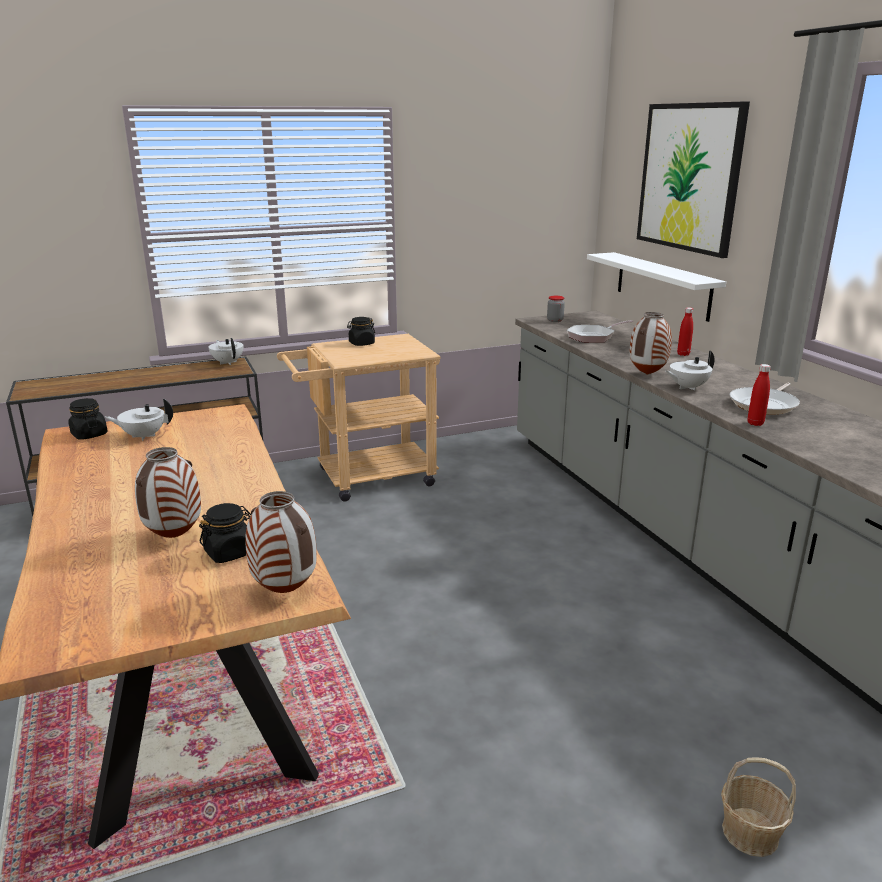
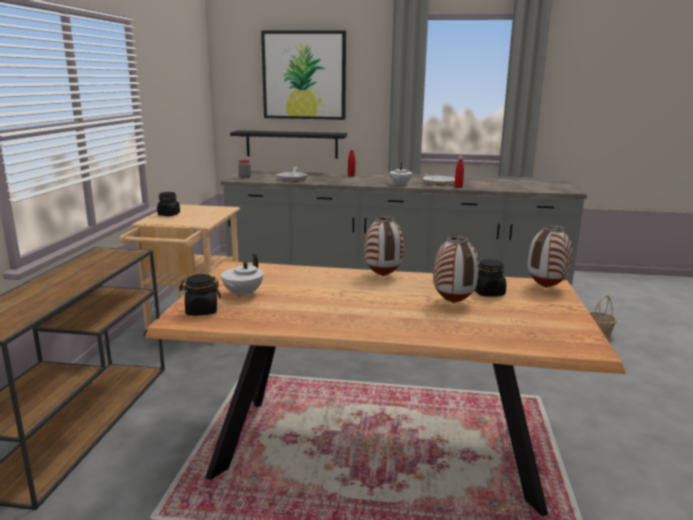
camera: 60 degrees left, 5 degrees down
white teapot [208,338,243,365] -> none
white shelf [587,252,726,322] -> black shelf [230,130,347,159]
vase [630,312,672,375] -> vase moved to [364,216,404,276]

